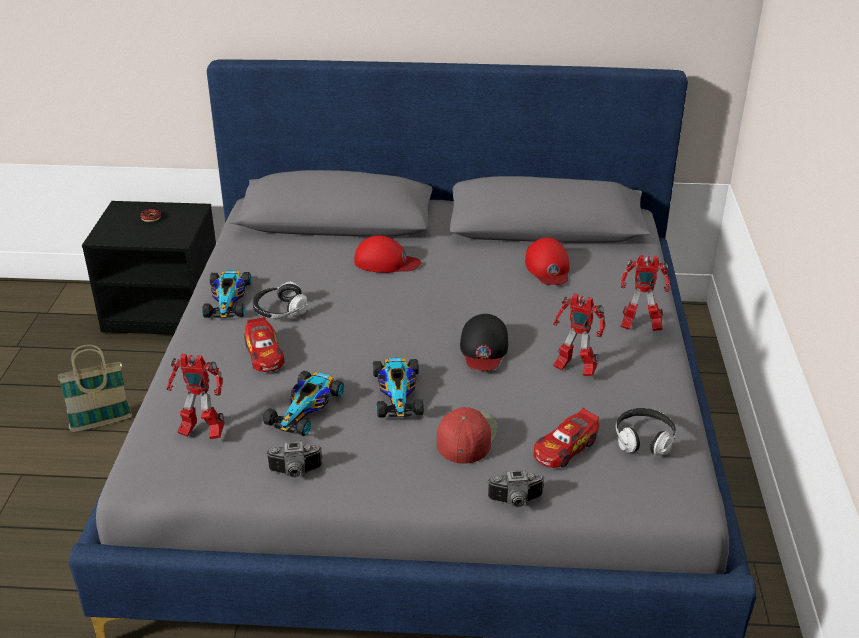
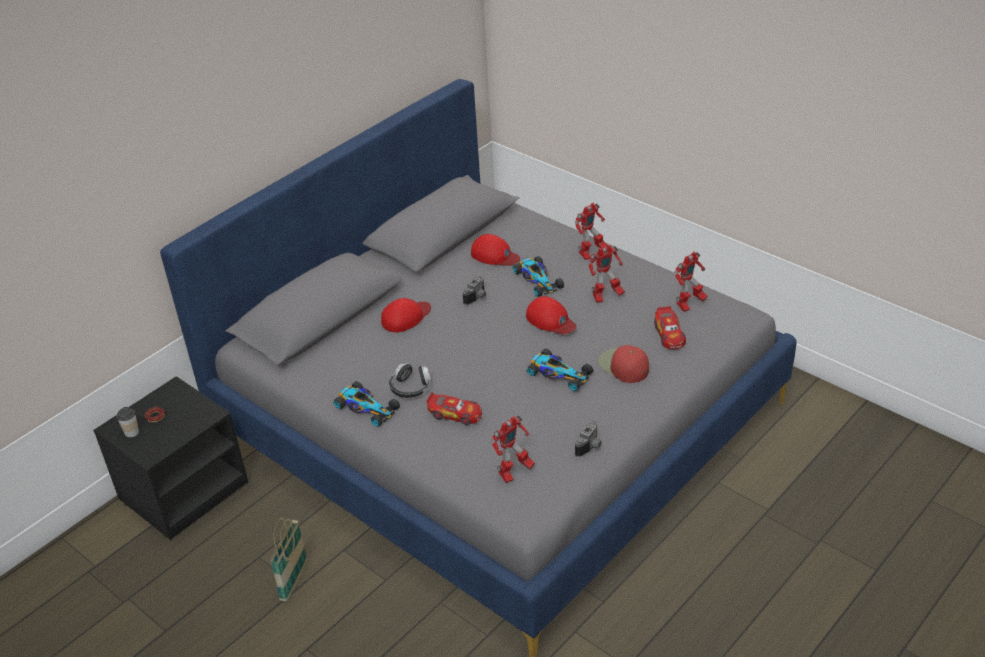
camera: 50 degrees left, 5 degrees up
toy car [263,371,344,436] -> toy car moved to [513,256,564,297]
black cap [460,314,508,370] -> red cap [526,296,576,334]
camera [487,470,545,507] -> camera moved to [463,276,486,305]
headphones [615,408,676,456] -> toy robot [674,252,708,312]
none -> cup [116,407,139,438]

